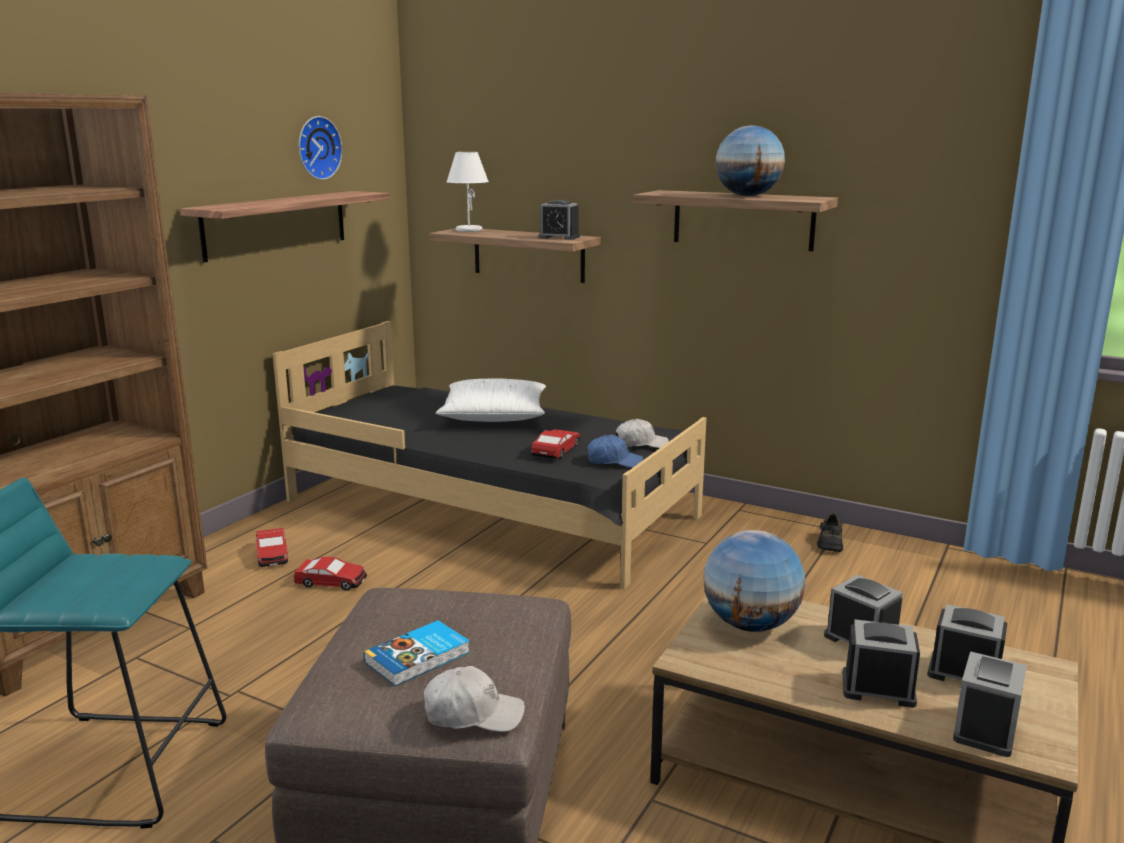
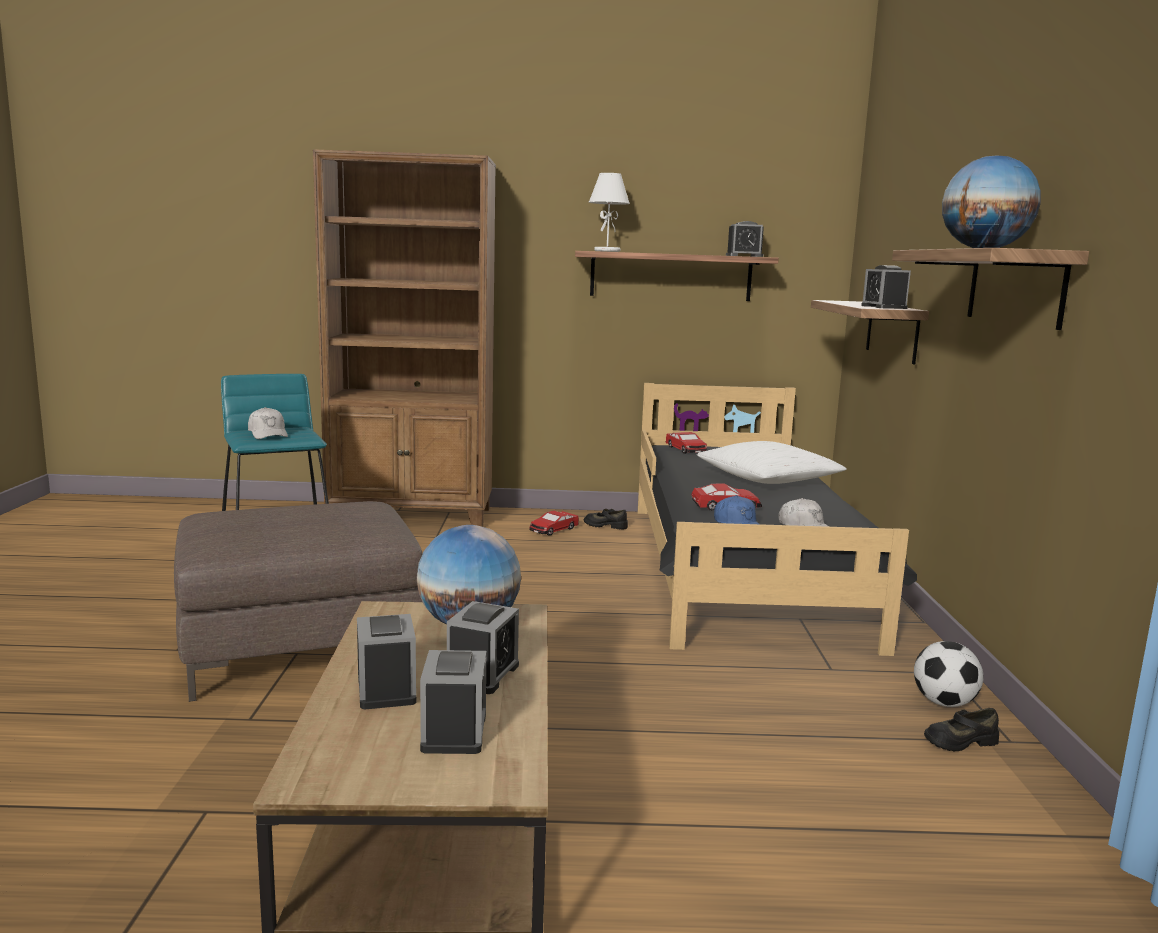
camera: 60 degrees right, 5 degrees down
toy car [294,557,367,591] -> toy car moved to [665,432,707,454]
wall clock [299,116,342,180] -> none
book [364,620,470,686] -> none
white cap [424,666,525,732] -> white cap moved to [248,407,288,439]
white table lamp [446,152,489,232] -> white table lamp moved to [589,173,630,252]
alarm clock [953,651,1027,757] -> alarm clock moved to [726,221,764,257]
none -> black shoe [584,509,628,530]
none -> football [914,641,983,707]

